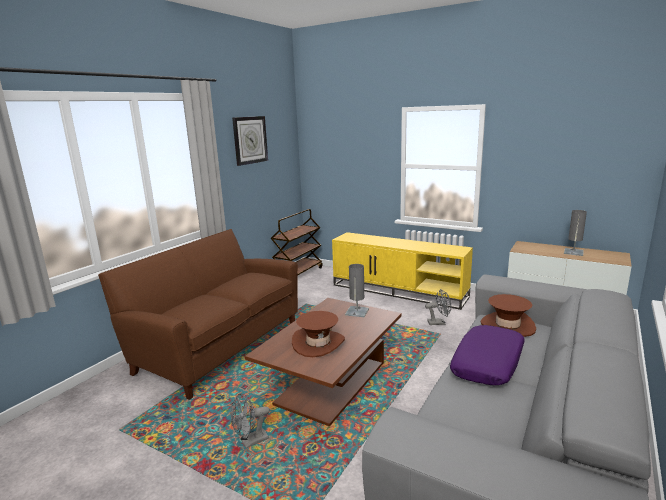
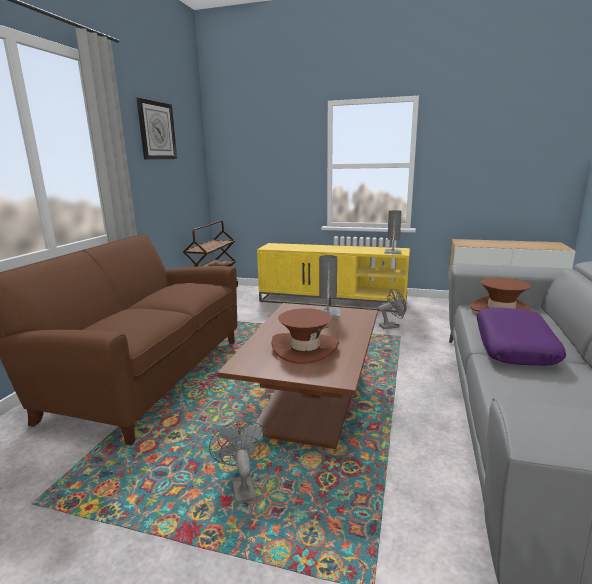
camera: 15 degrees left, 0 degrees up
grey fan [230,394,270,448] -> grey fan turned 120 degrees clockwise [209,420,268,504]
grey table lamp [564,210,587,256] -> grey table lamp moved to [384,210,402,254]

